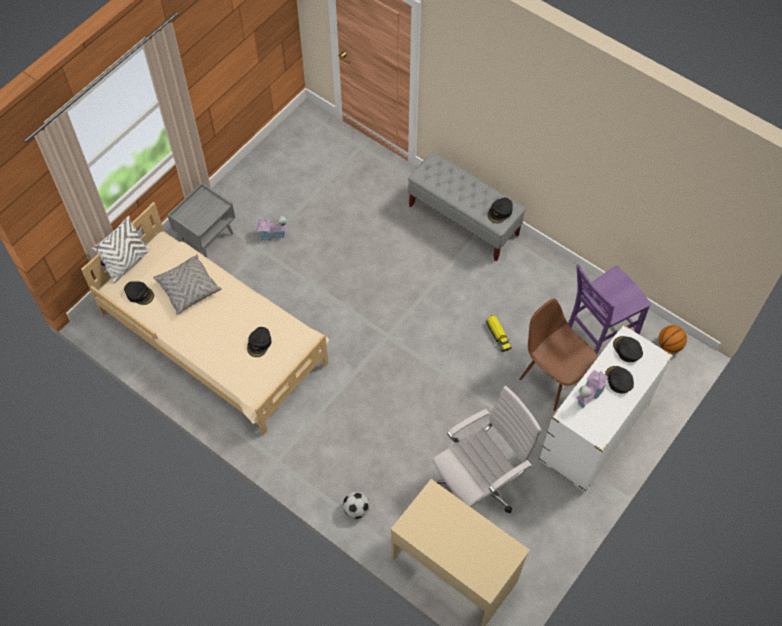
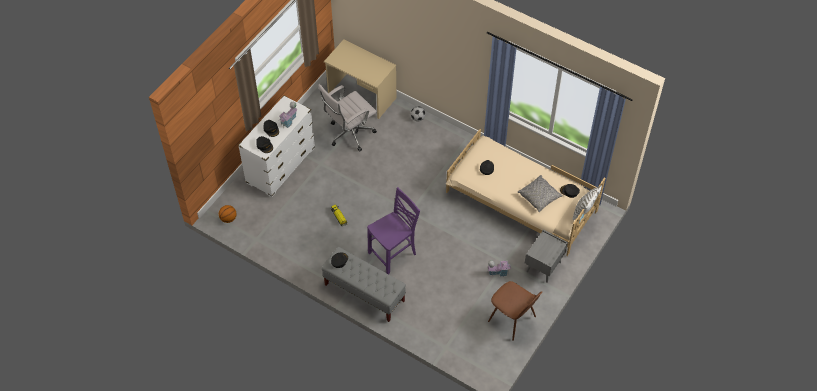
camera: 175 degrees right, 5 degrees down
brown chair [519,298,598,411] -> brown chair moved to [488,281,542,341]
purple chair [568,264,651,354] -> purple chair moved to [367,187,420,275]

